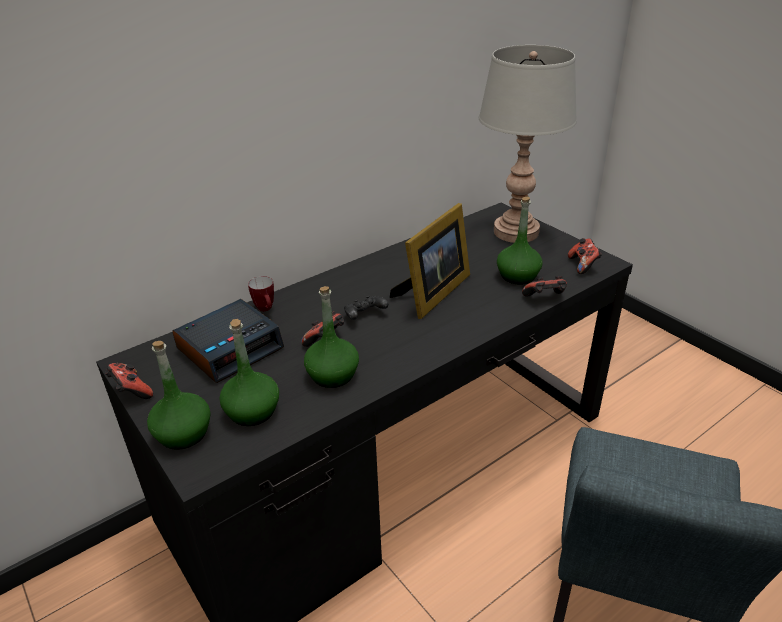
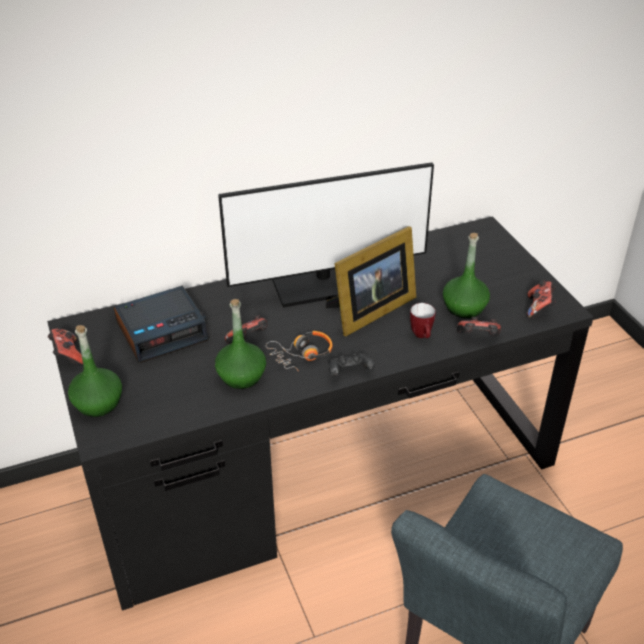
camera: 15 degrees right, 5 degrees up
green bottle [219,319,279,426] -> none
mug [248,276,274,311] -> mug moved to [410,303,436,338]
black game controller [344,295,389,320] -> black game controller moved to [329,353,375,377]
grey table lamp [479,45,577,243] -> none
none -> monitor [218,162,434,308]
none -> headphones [266,331,333,372]

